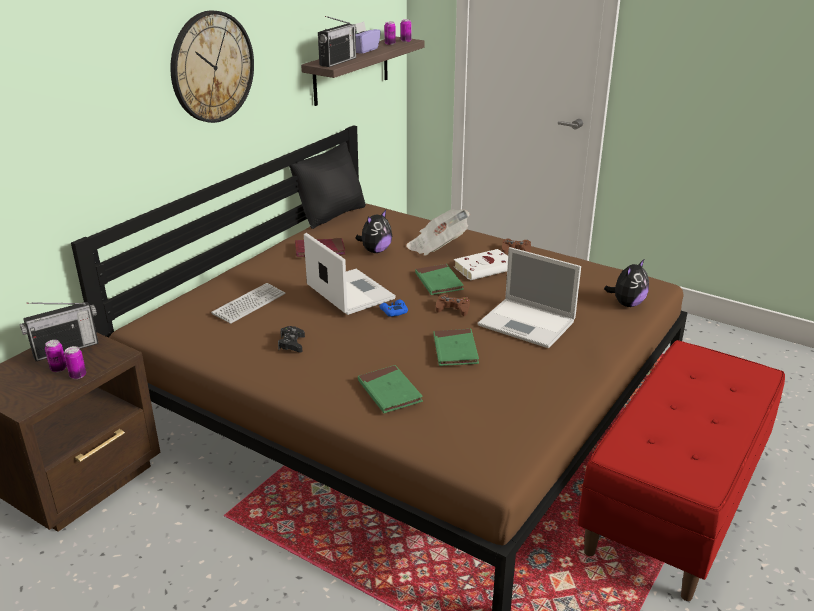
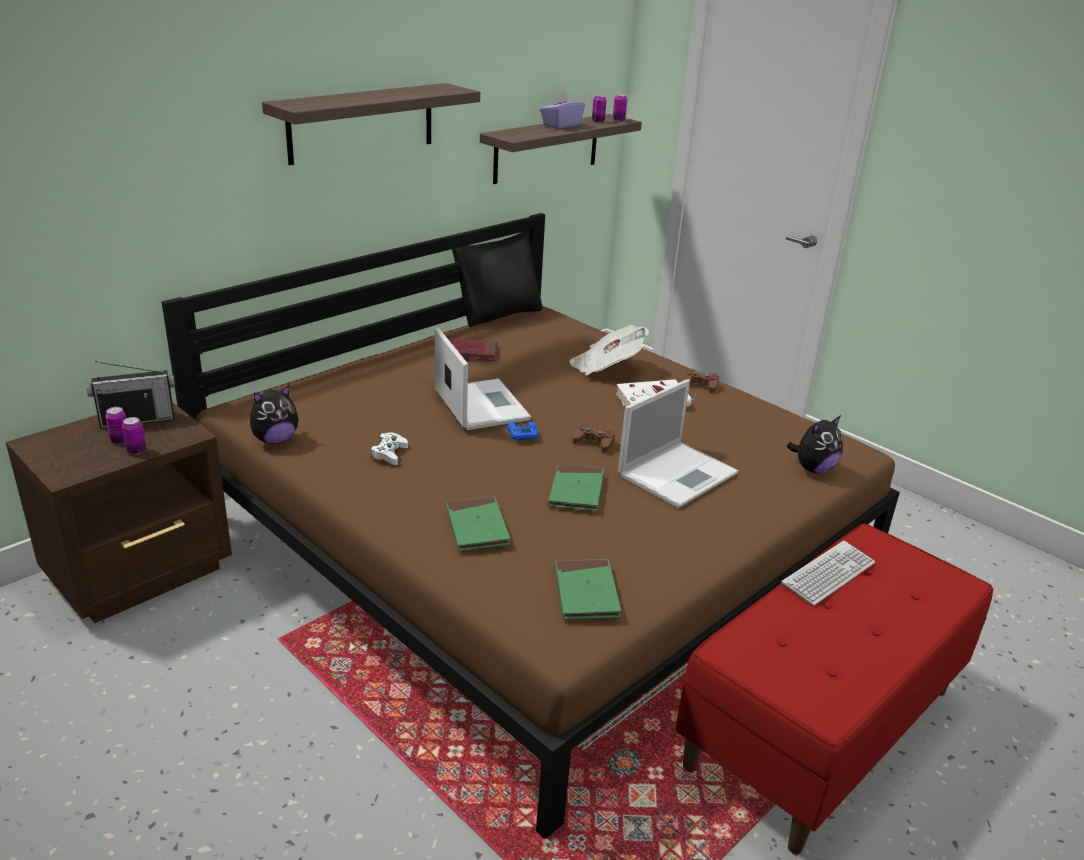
camera: 10 degrees right, 0 degrees up
wall clock [170,10,254,123] -> shelf [262,83,480,165]
keyboard [211,283,285,324] -> keyboard moved to [781,541,875,606]
black game controller [278,326,305,352] -> white game controller [371,432,408,465]
radio [318,16,357,67] -> none
plush toy [355,210,392,253] -> plush toy moved to [250,385,298,444]
green book [415,264,464,295] -> green book moved to [555,559,621,620]
laptop [478,247,581,348] -> laptop turned 90 degrees counterclockwise [618,379,738,508]

